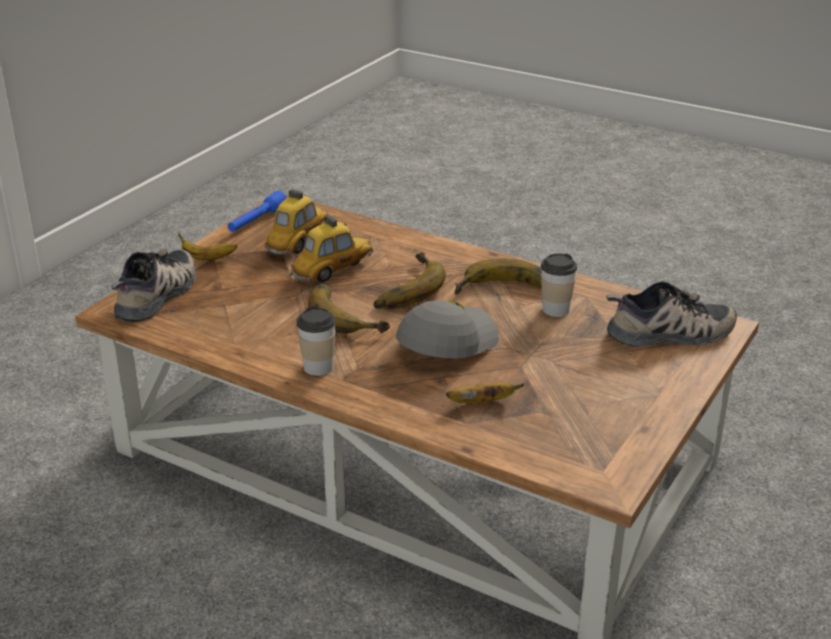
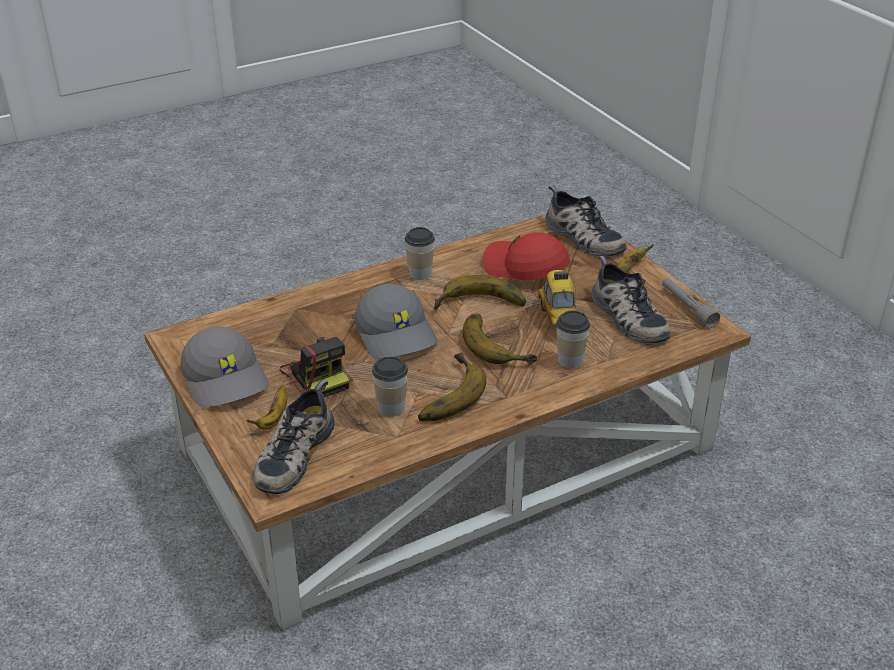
camera: 120 degrees right, 5 degrees up
blue flashlight [228,191,287,232] -> grey flashlight [662,278,720,328]
toy car [265,189,328,254] -> shoe [592,256,671,345]
banana [446,383,524,403] -> banana moved to [247,385,287,430]
none -> grey cap [180,326,269,408]
none -> camera [280,337,349,397]
none -> red cap [483,232,570,280]
none -> cup [556,310,590,369]

